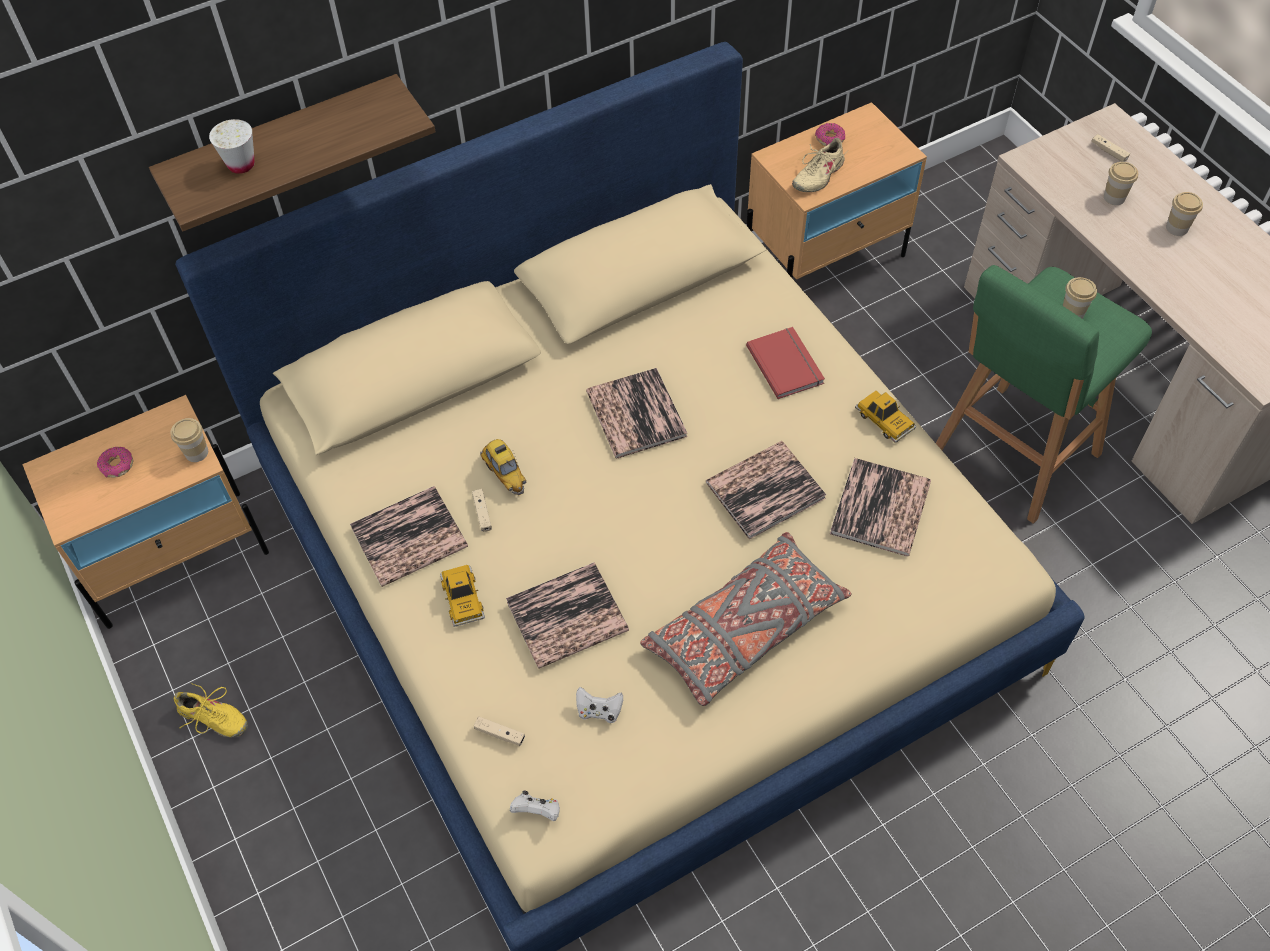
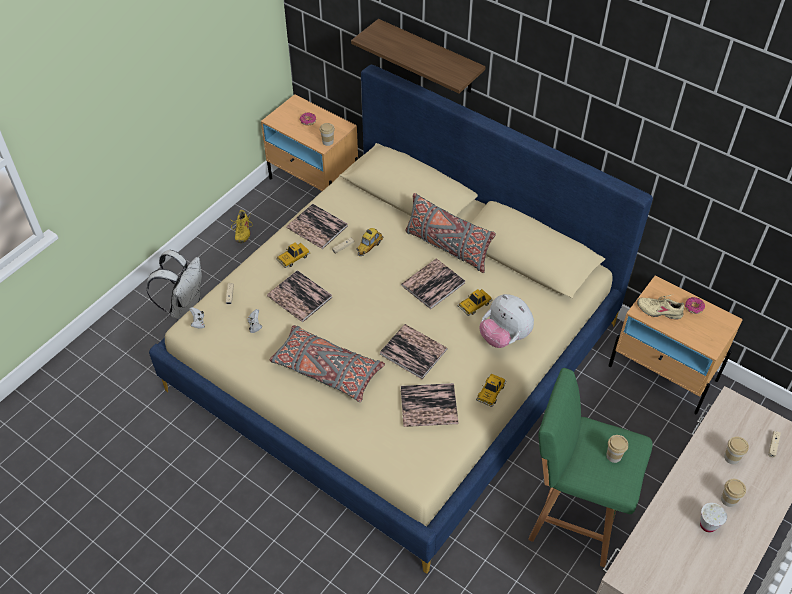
camera: 65 degrees right, 5 degrees down
white cup [209,119,254,174] -> white cup moved to [700,503,727,532]
red book [746,327,825,399] -> plush toy [480,294,534,348]
none -> white backpack [147,250,202,319]
none -> grey pillow [405,193,496,273]
none -> toy car [458,289,492,316]

